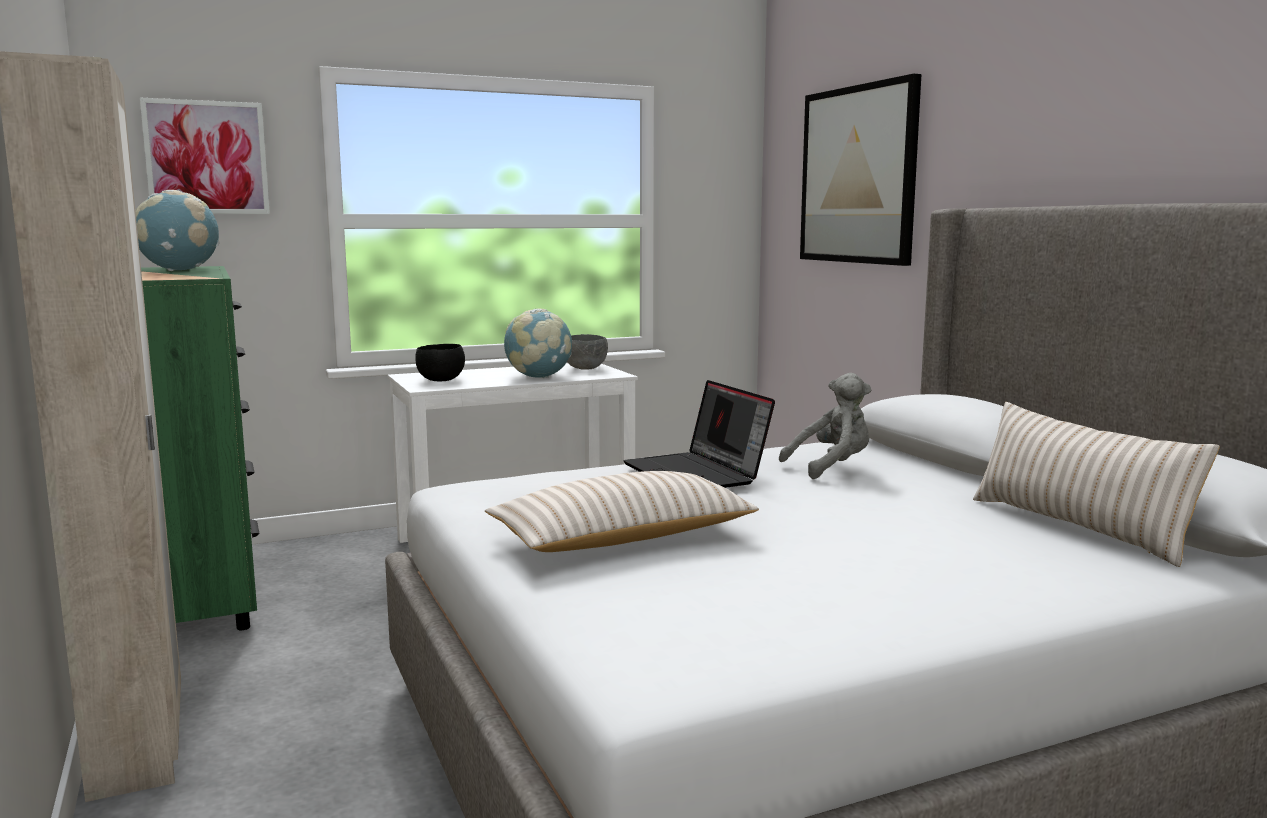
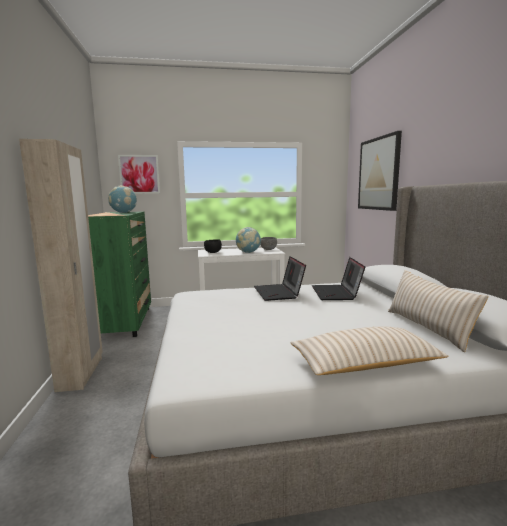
camera: 15 degrees right, 0 degrees up
beige pillow [485,471,759,552] -> beige pillow moved to [291,327,448,375]
grey plush toy [779,373,871,479] -> laptop [312,257,365,300]

